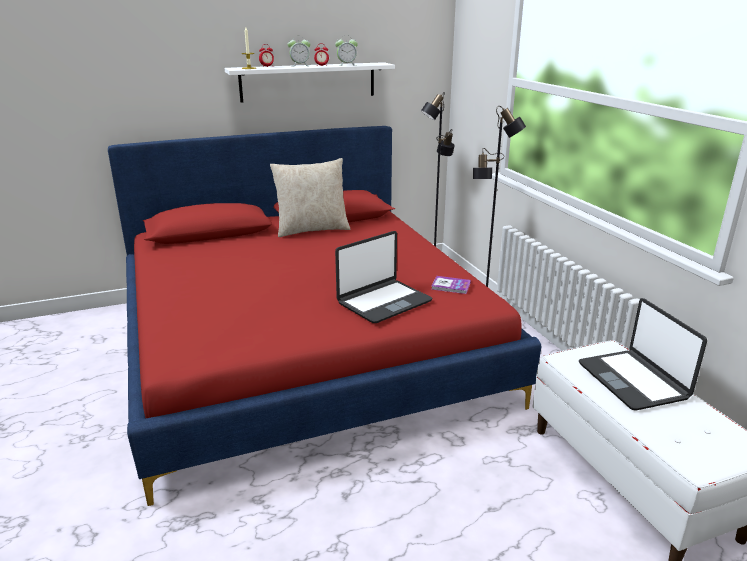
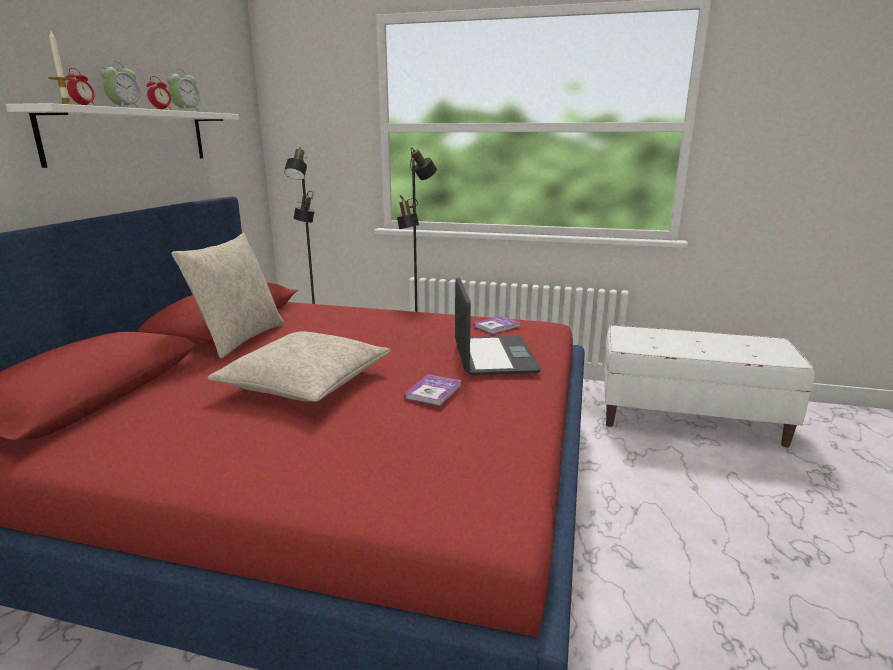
camera: 55 degrees left, 5 degrees down
laptop [579,298,707,411] -> none
none -> beige pillow [207,332,391,402]
none -> book [404,374,461,406]

